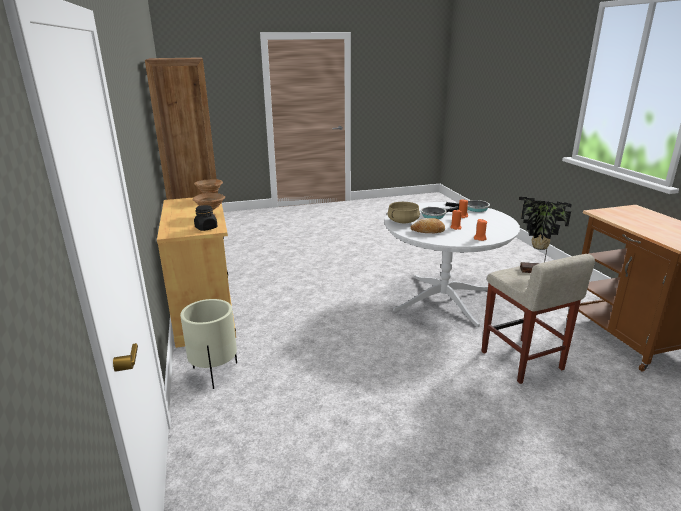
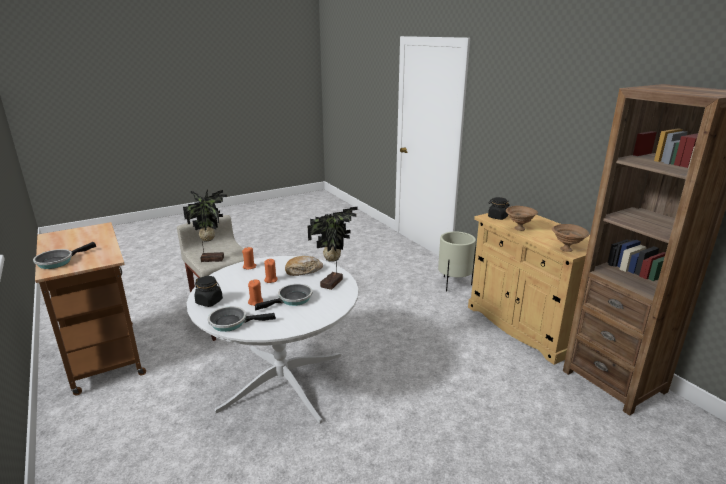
camera: 165 degrees right, 0 degrees up
beige cooking pot [387,202,420,223] -> potted plant [308,207,357,290]
none -> frying pan [33,242,96,269]
none -> black jar [195,276,223,307]

